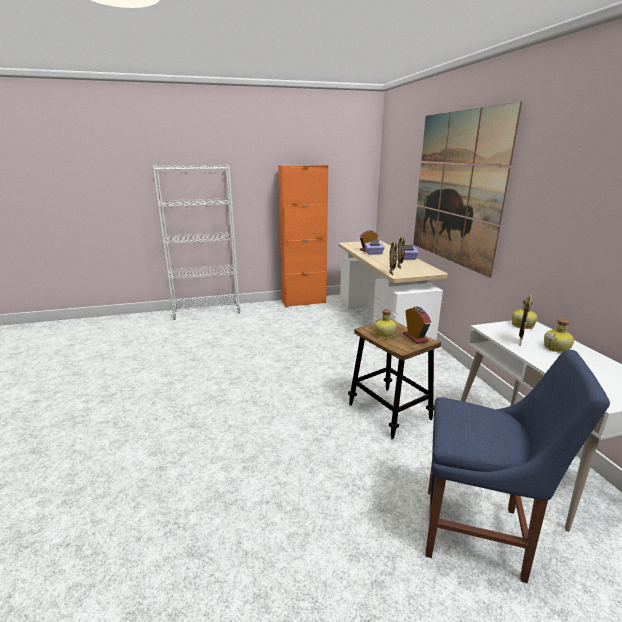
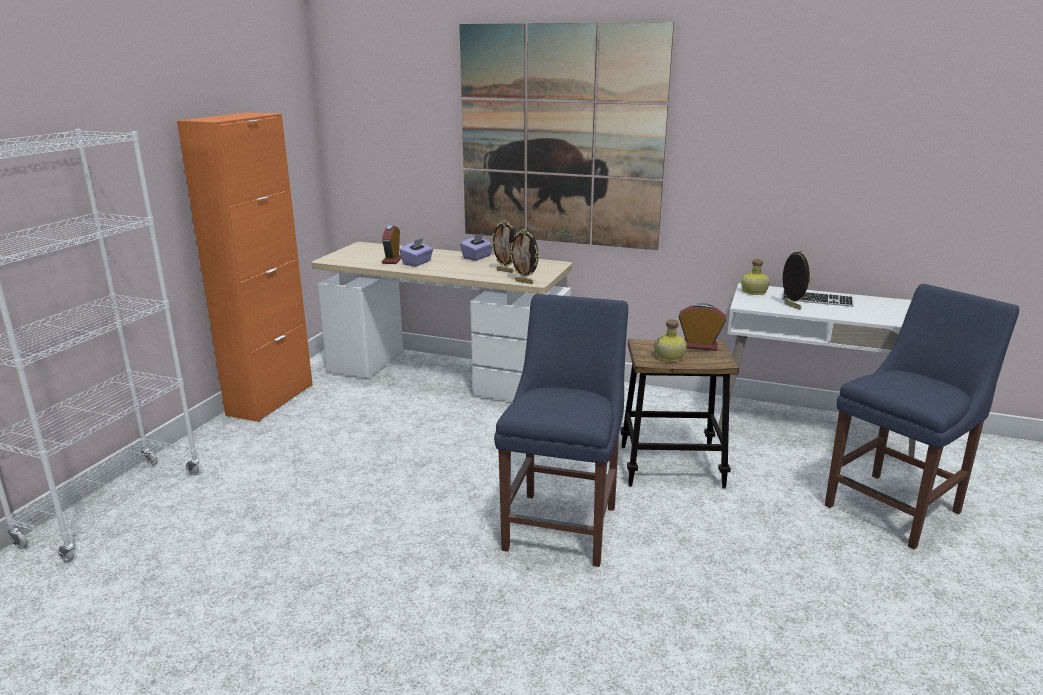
camera: 55 degrees left, 0 degrees up
bottle [544,318,574,353] -> keyboard [782,290,854,307]
none -> blue chair [494,294,628,567]

